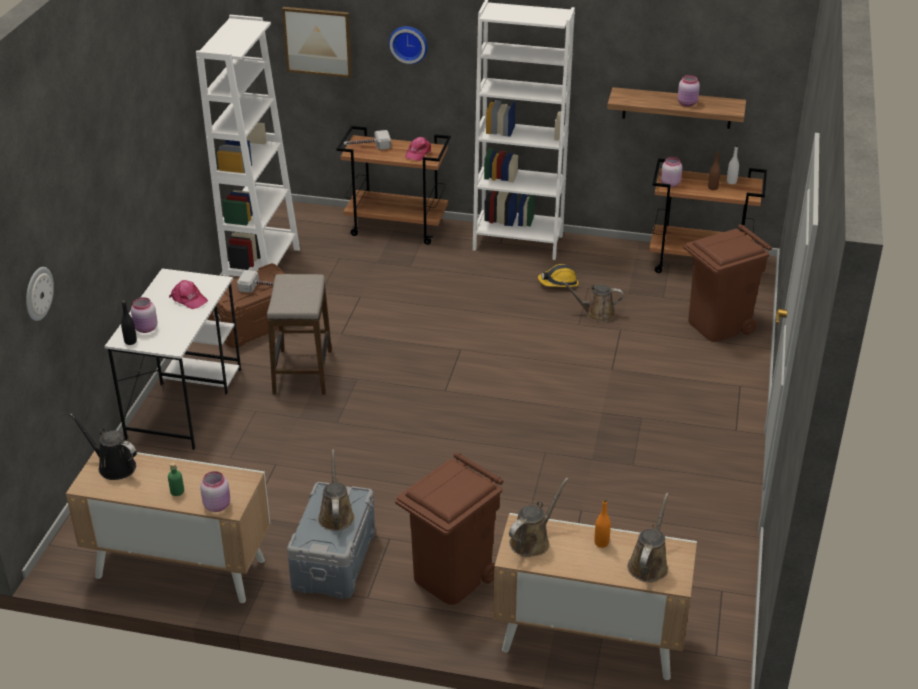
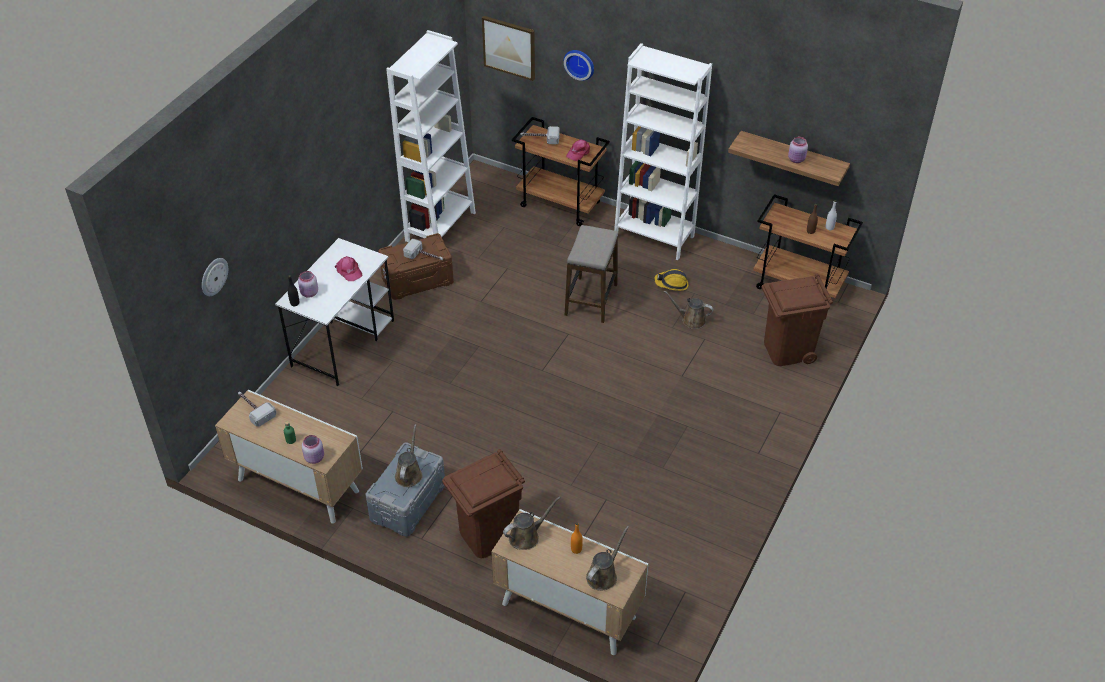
camera: 15 degrees right, 10 degrees up
black watering can [70,413,137,480] -> hammer [238,392,276,427]
stool [267,274,332,395] -> stool moved to [565,225,618,323]
pink jar [661,157,682,187] -> none

